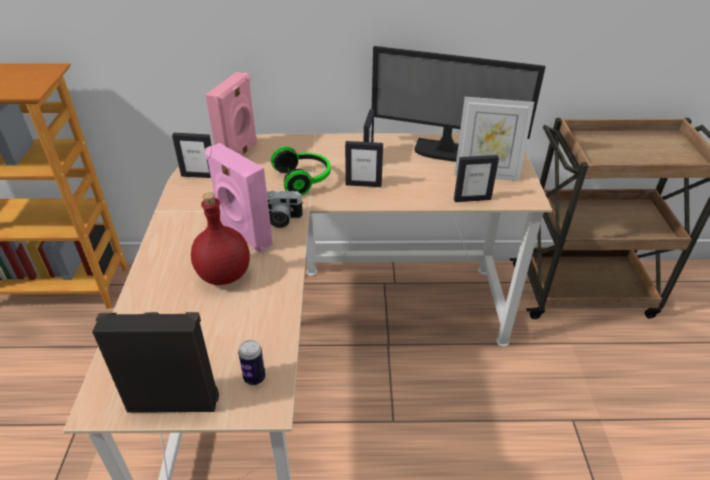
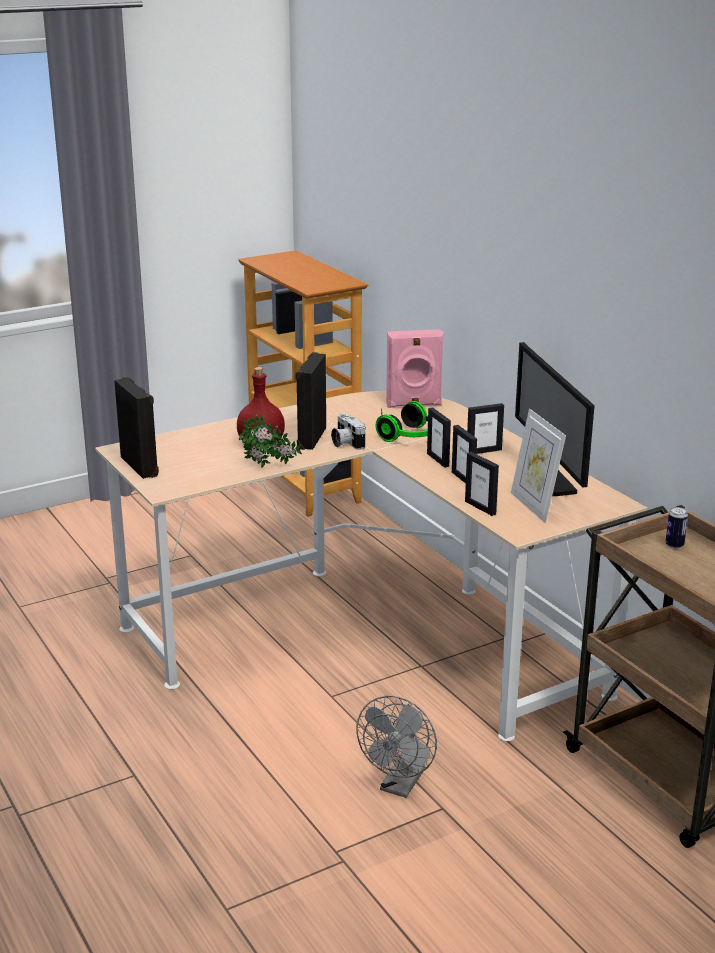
camera: 60 degrees right, 15 degrees down
picture frame [172,133,212,178] -> picture frame moved to [452,425,477,483]
pink speaker [205,143,273,253] -> black speaker [296,352,326,450]
can [238,340,266,385] -> can moved to [666,507,688,549]
none -> potted plant [239,414,302,468]
none -> grey fan [356,696,437,798]

